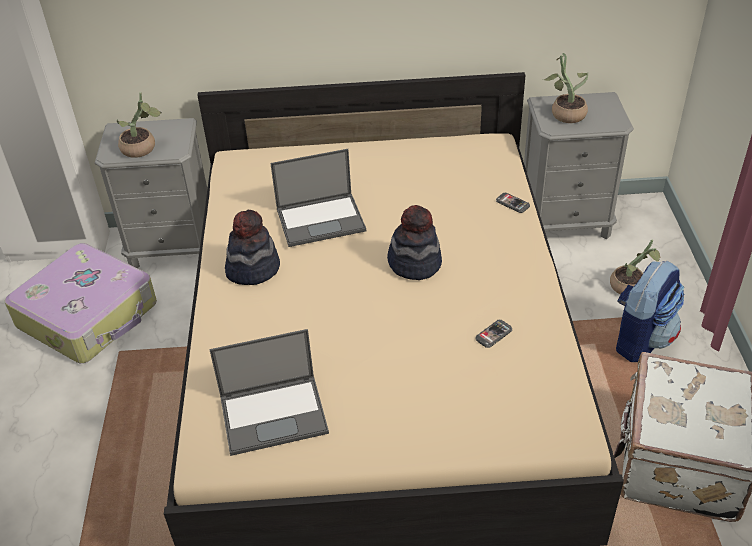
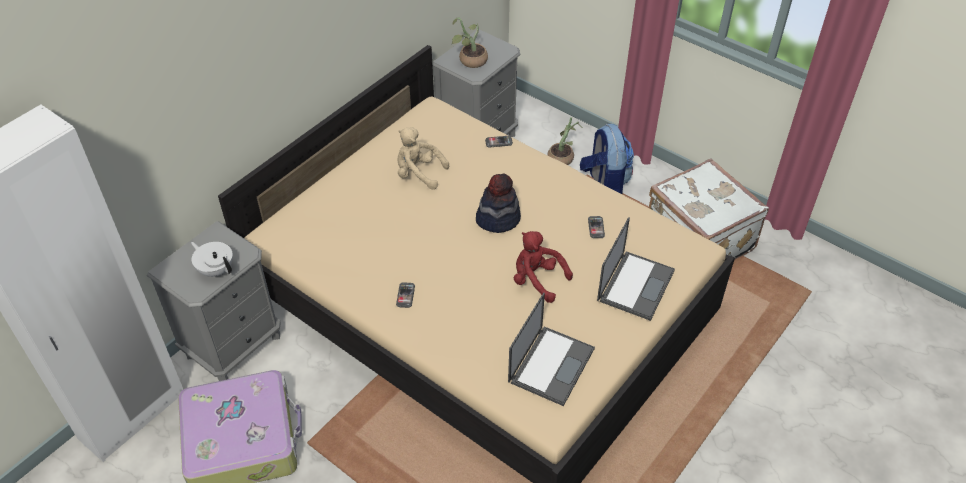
camera: 50 degrees left, 5 degrees up
potted plant [117,92,162,158] -> white teapot [191,242,233,277]
hat [225,210,280,285] -> phone [396,282,415,308]
laptop [270,149,366,247] -> laptop moved to [597,217,675,321]
none -> beige plush toy [397,127,449,190]
none -> red plush toy [514,231,573,303]

